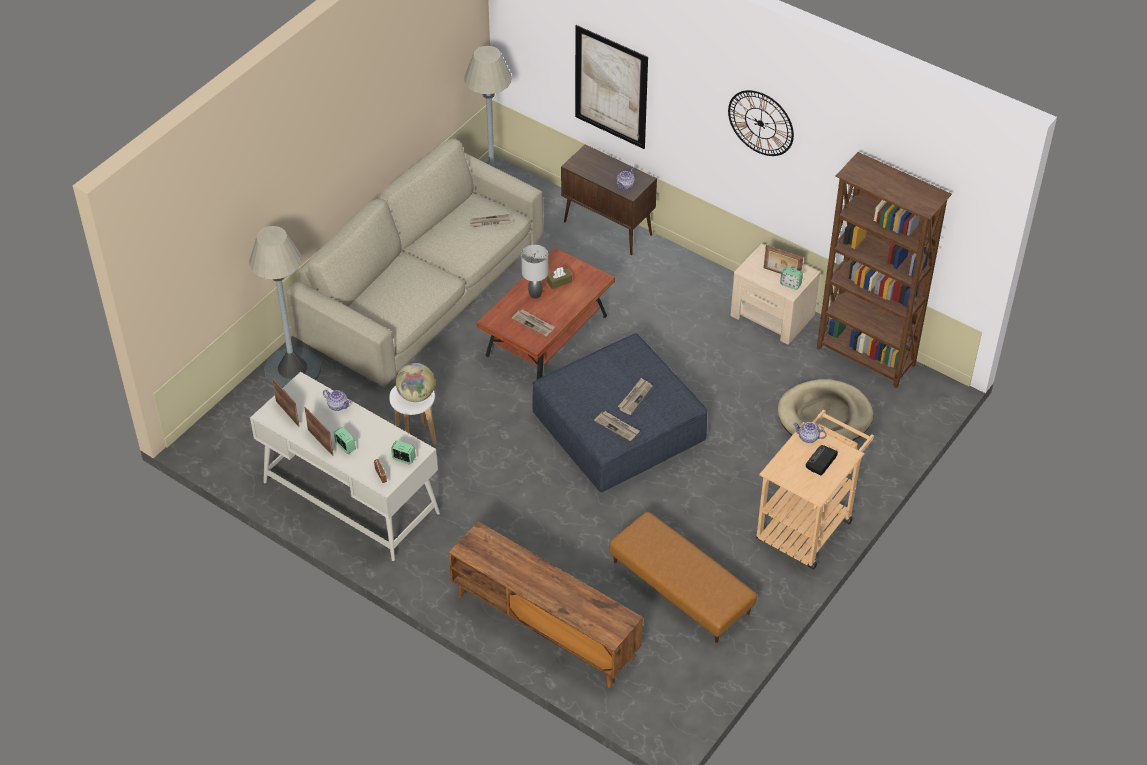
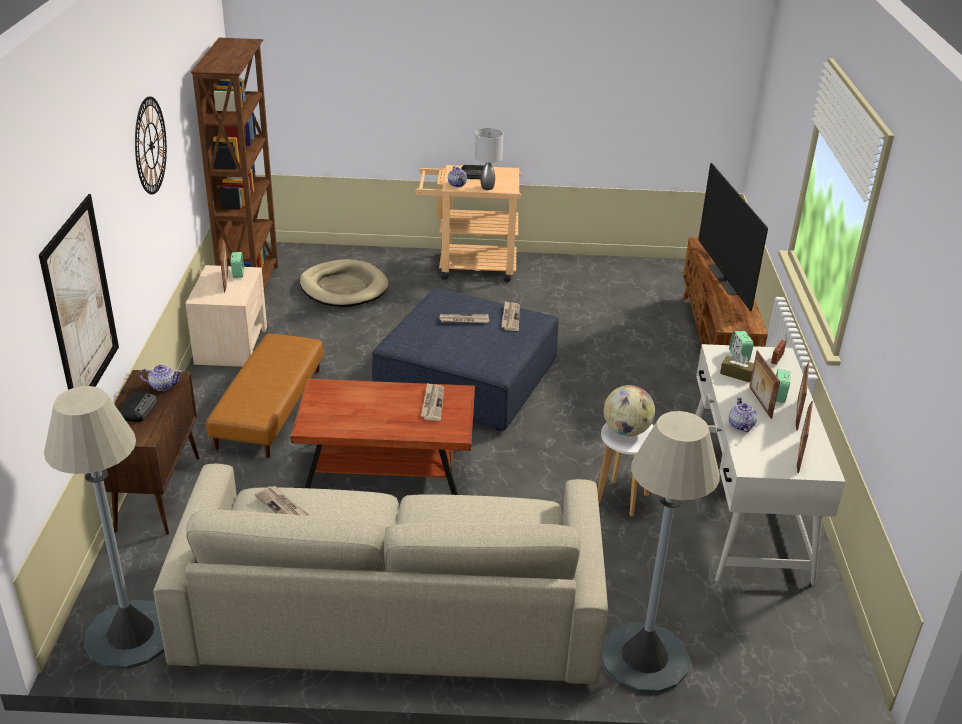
camera: 125 degrees left, 15 degrees down
grey table lamp [521,245,548,299] -> grey table lamp moved to [475,128,503,190]
brown tissue box [547,267,572,289] -> brown tissue box moved to [720,353,754,382]
brown ottoman [609,512,757,643] -> brown ottoman moved to [206,334,323,458]
none -> radio [118,390,158,422]
none -> television [698,163,768,311]
none -> picture frame [749,351,780,419]

